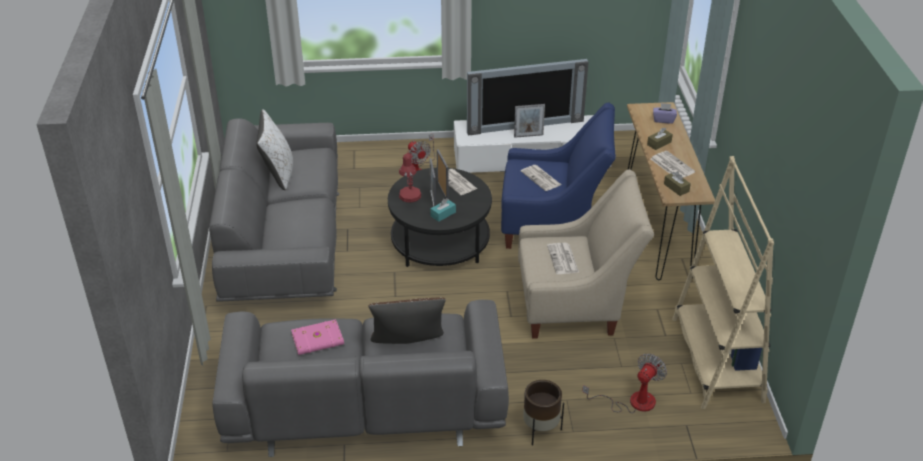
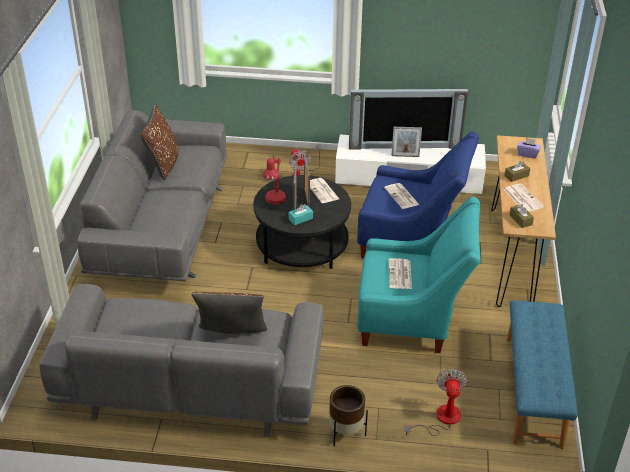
camera: 10 degrees right, 0 degrees up
white pillow [256,109,293,190] -> brown pillow [140,104,179,180]
pink book [291,319,344,355] -> none
beige armchair [518,169,654,339] -> turquoise armchair [357,197,481,353]
fan [582,353,667,413] -> fan turned 45 degrees counterclockwise [404,369,468,436]
beige bookcase [672,156,774,409] -> blue bench [507,300,578,449]

